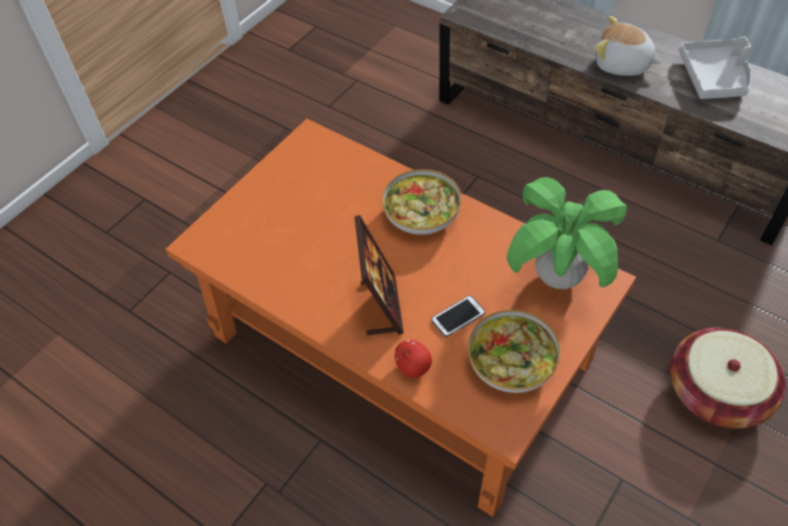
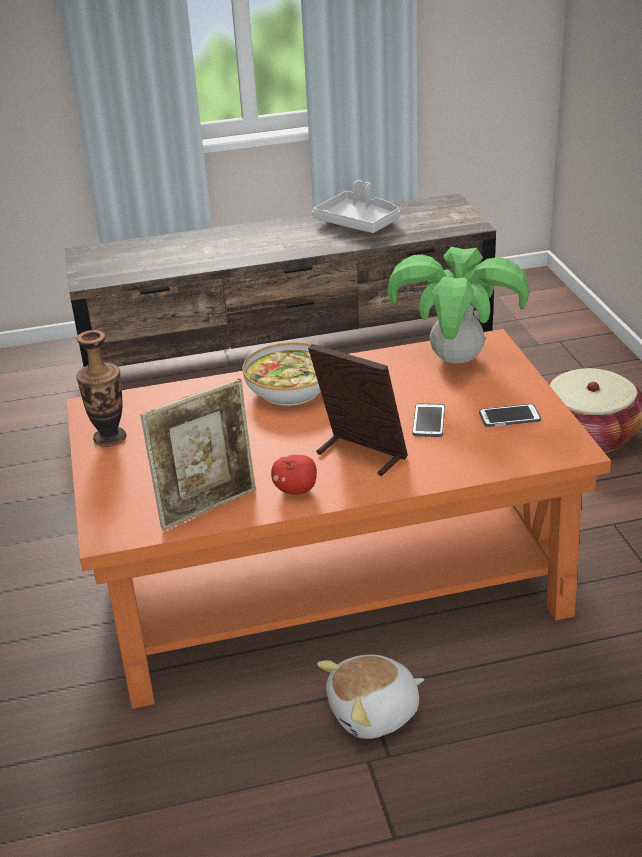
camera: 50 degrees left, 20 degrees down
apple [394,340,432,378] -> apple moved to [271,455,317,495]
bowl [468,310,560,393] -> phone [479,404,541,427]
plush toy [594,16,662,76] -> plush toy moved to [317,655,424,739]
none -> vase [76,330,126,447]
none -> picture frame [140,378,256,530]

